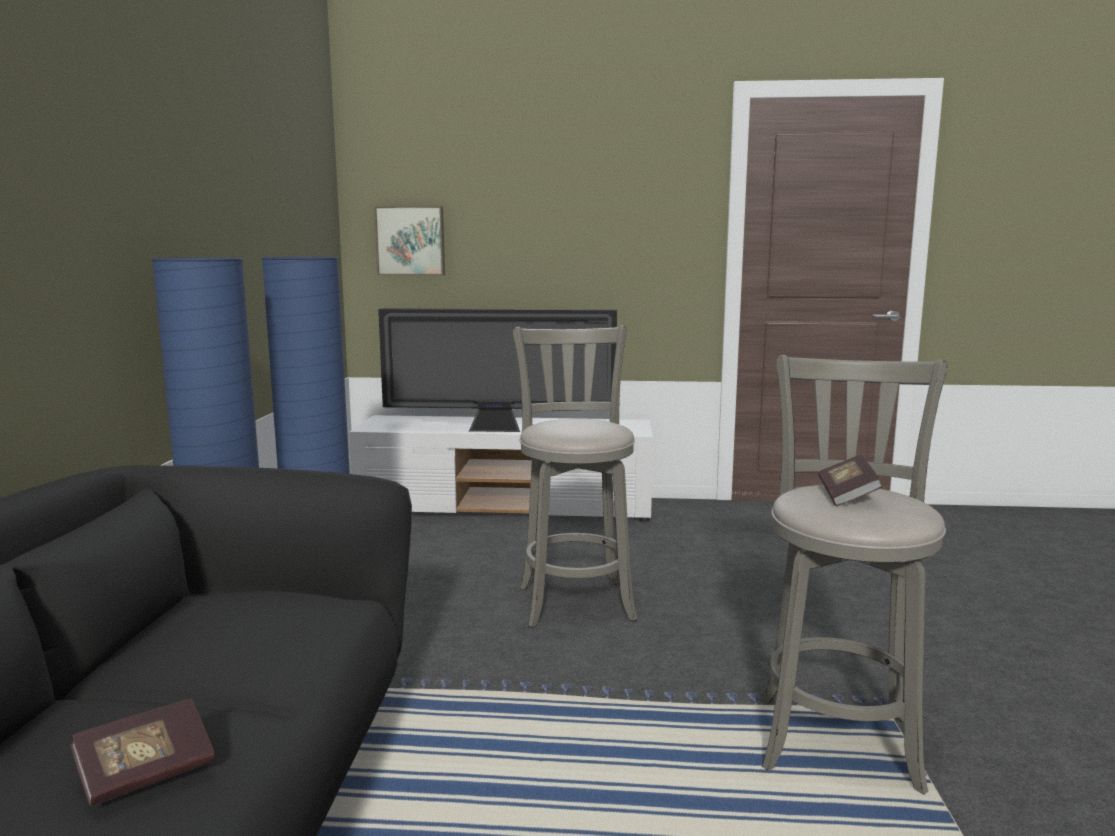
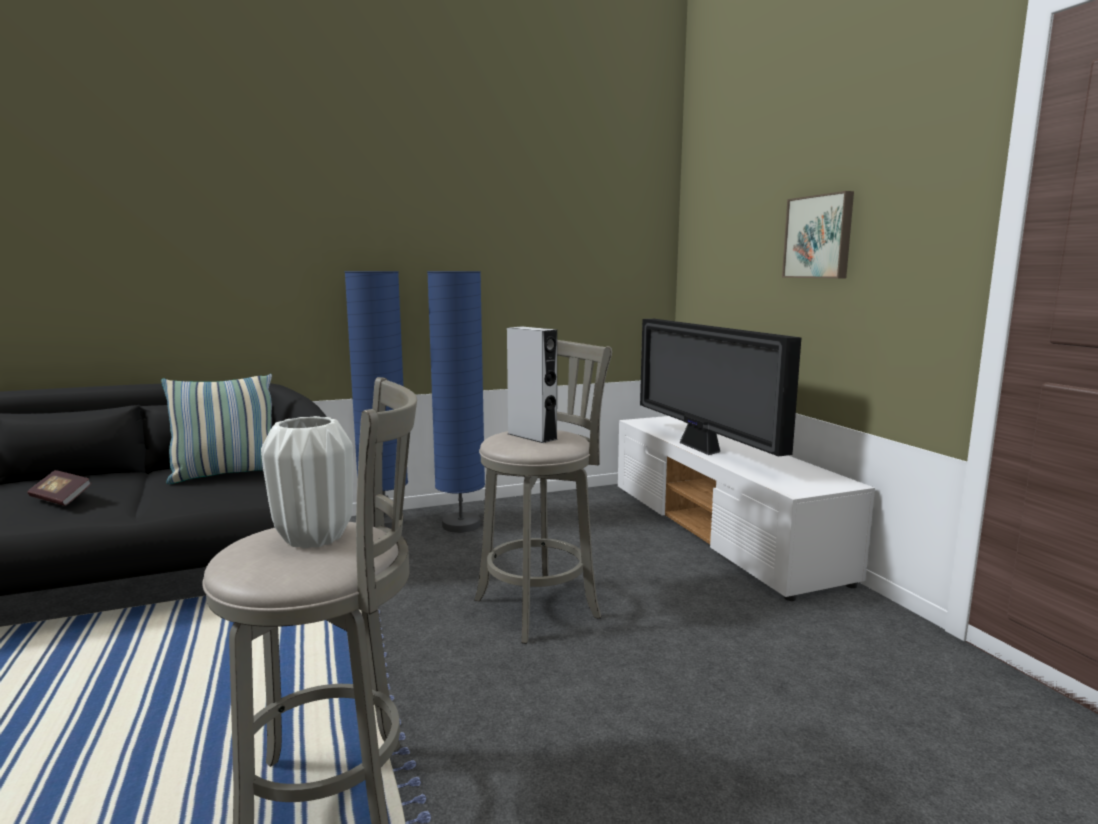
camera: 65 degrees right, 0 degrees up
picture [374,206,445,275] -> picture moved to [782,191,854,279]
book [818,454,883,506] -> white vase [261,416,353,548]
none -> pillow [161,374,272,484]
none -> grey speaker [507,327,558,443]

